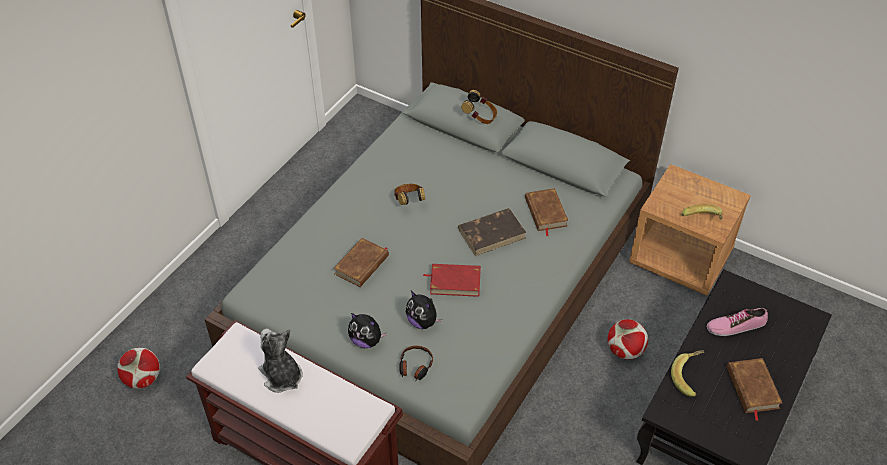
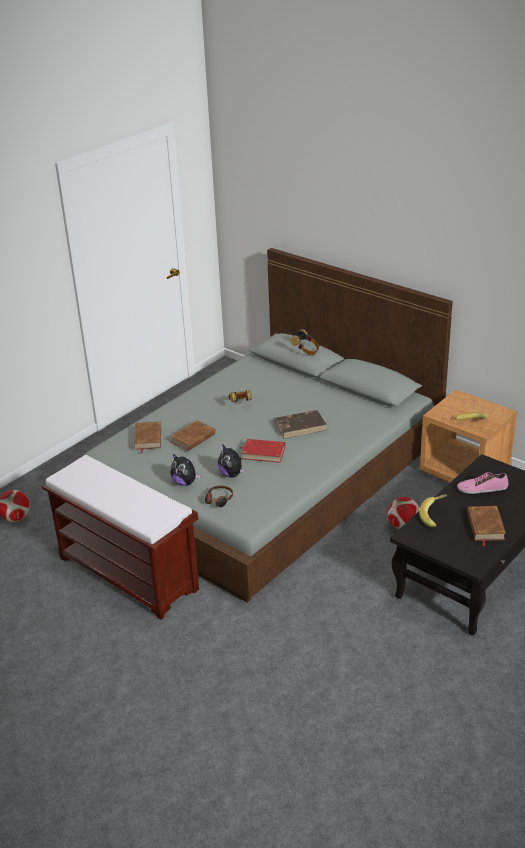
camera: 10 degrees right, 15 degrees down
plush toy [258,329,303,393] -> none
brown book [525,188,568,237] -> brown book moved to [134,422,161,453]

